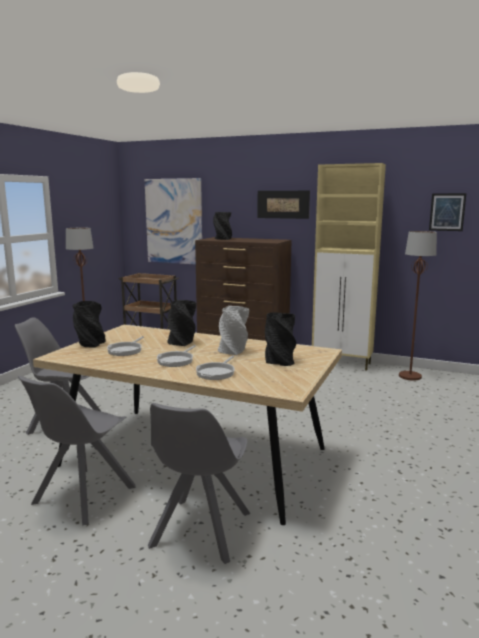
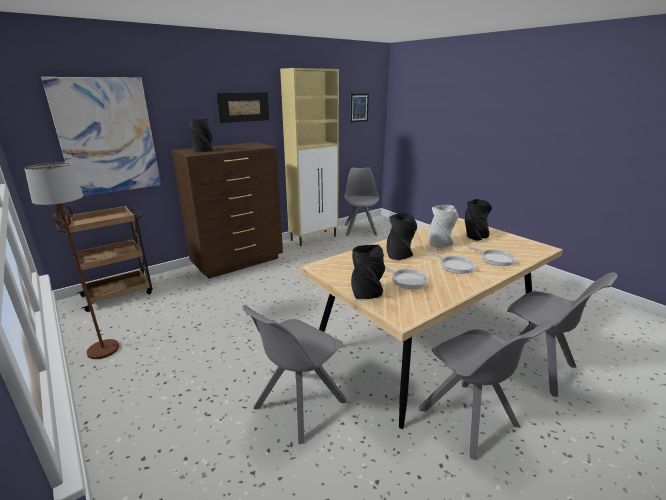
camera: 60 degrees left, 10 degrees up
brown floor lamp [399,231,437,381] -> grey chair [344,167,379,236]

